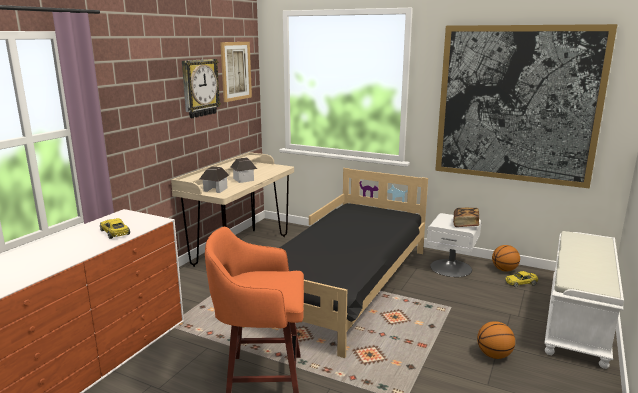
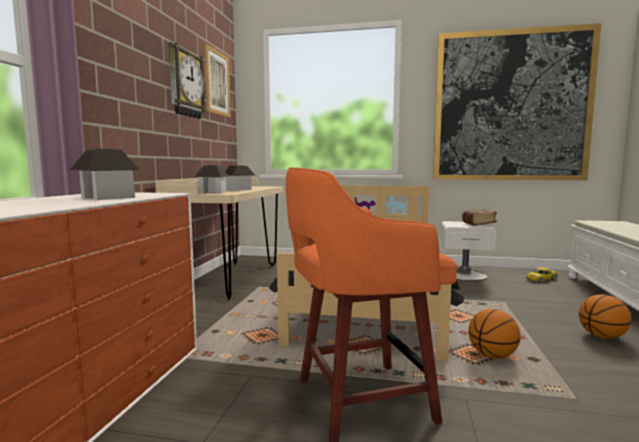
camera: 15 degrees left, 10 degrees down
yellow toy car [100,218,130,239] -> toy house [70,148,139,200]
basketball [492,245,520,272] -> basketball moved to [468,309,520,359]

